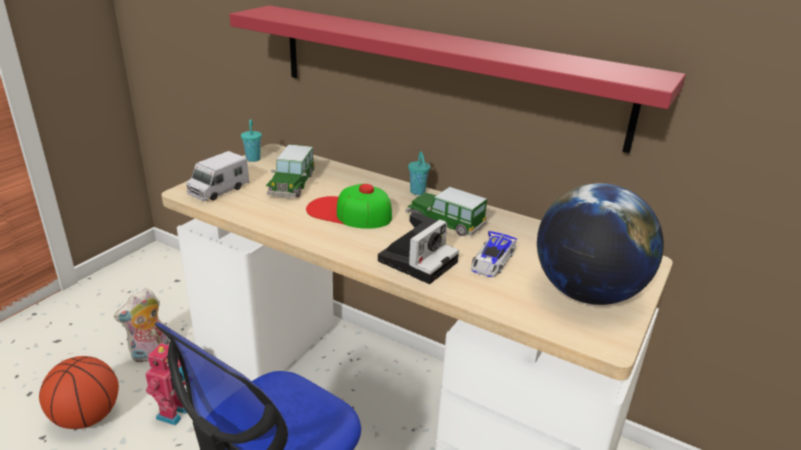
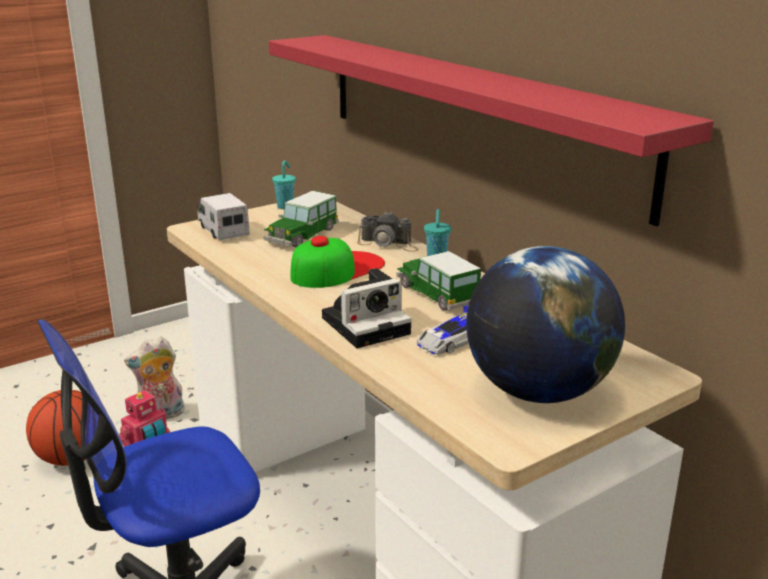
camera: 25 degrees right, 5 degrees down
toy truck [186,151,249,201] -> toy truck turned 90 degrees clockwise [197,193,250,240]
cap [306,184,392,229] -> cap turned 90 degrees clockwise [290,236,385,288]
none -> camera [357,212,418,252]

